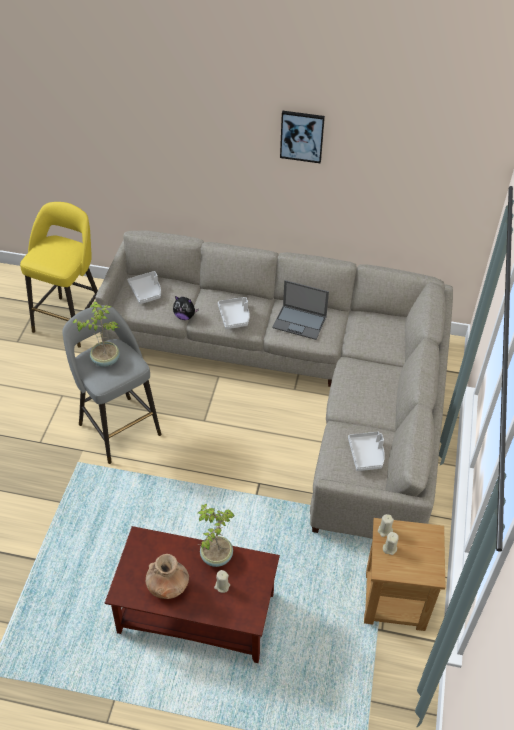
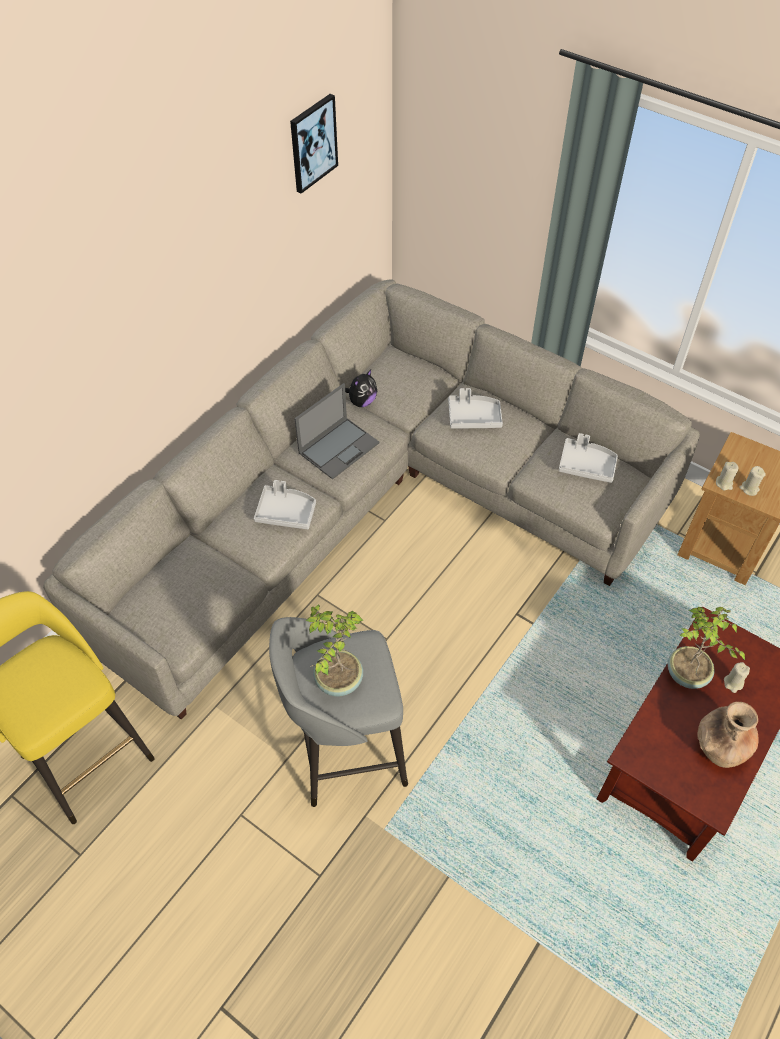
camera: 65 degrees left, 5 degrees up
grey tray [128,271,161,304] -> grey tray moved to [448,388,503,428]
plush toy [173,296,199,320] -> plush toy moved to [345,370,377,407]
picture [280,111,325,163] -> picture moved to [290,94,338,194]

